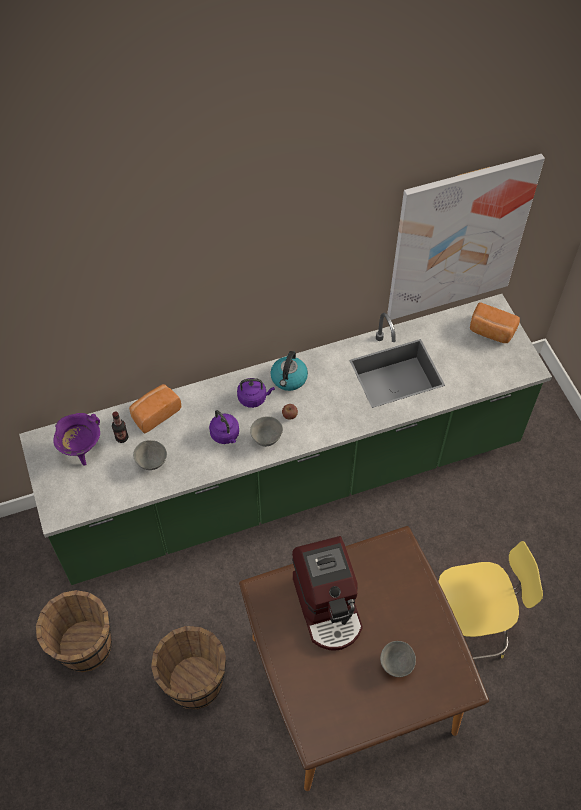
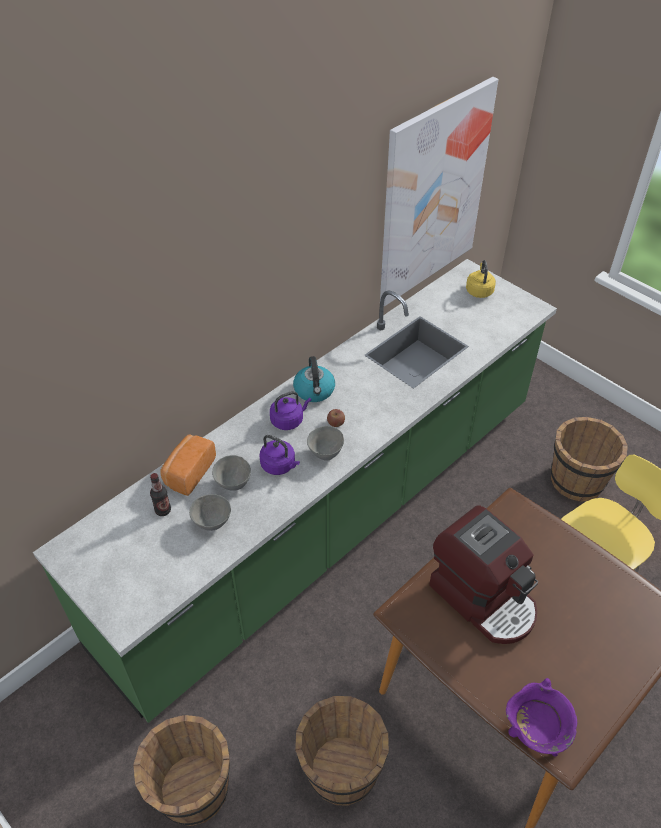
camera: 25 degrees left, 10 degrees down
purple cooking pot [53,413,100,466] -> purple cooking pot moved to [506,678,577,756]
grey bowl [380,641,416,677] -> grey bowl moved to [212,455,251,491]
bread [470,302,520,343] -> yellow kettle [466,260,496,298]
none -> brown bucket [551,417,628,502]

